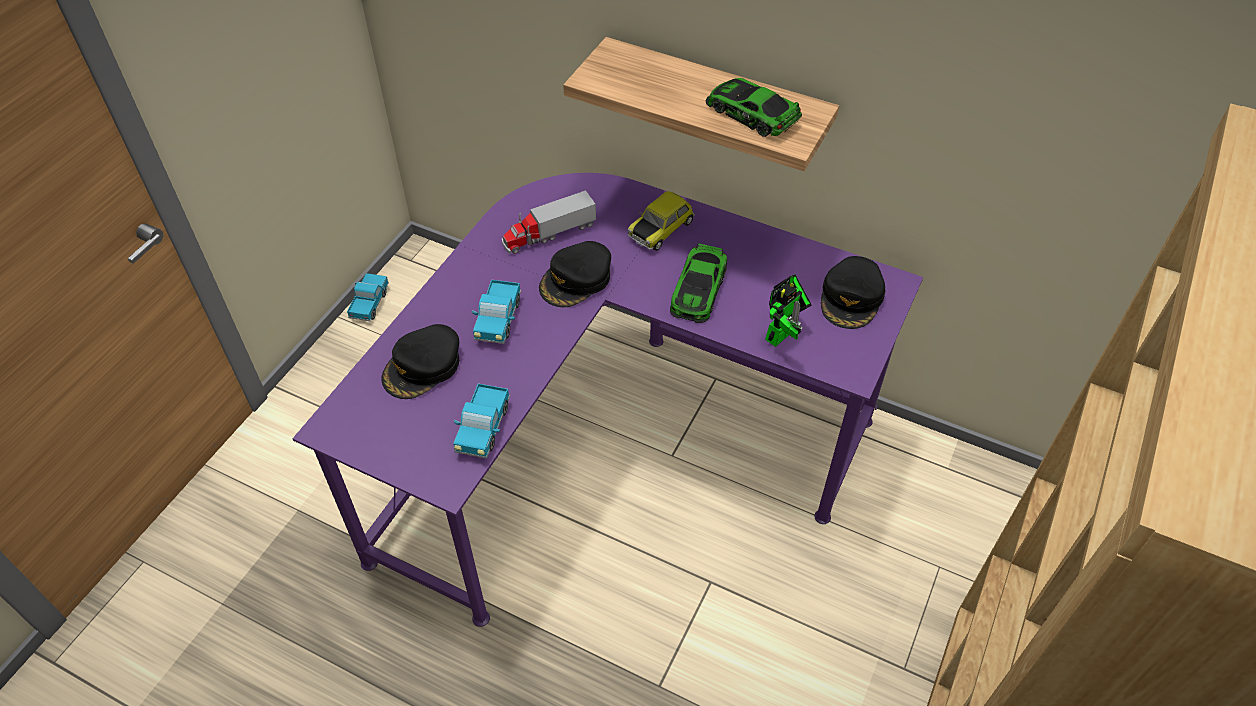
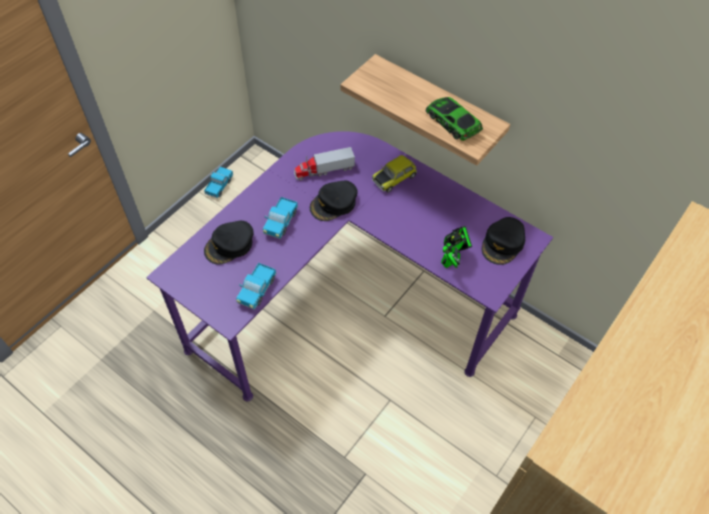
camera: 10 degrees right, 5 degrees up
toy car [670,244,727,323] -> none

